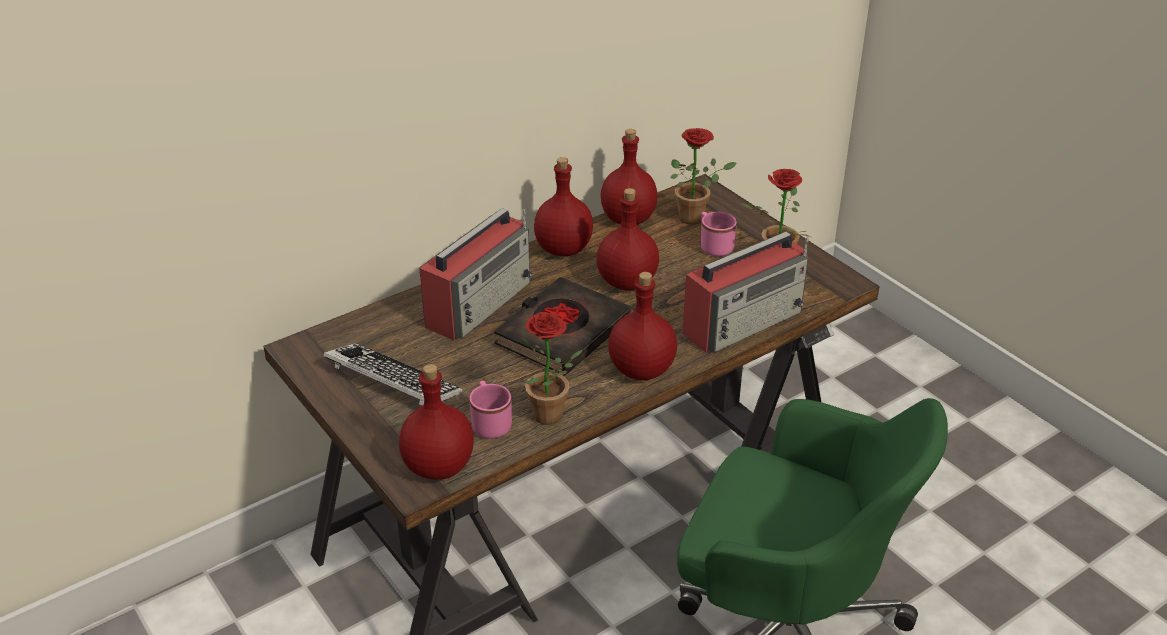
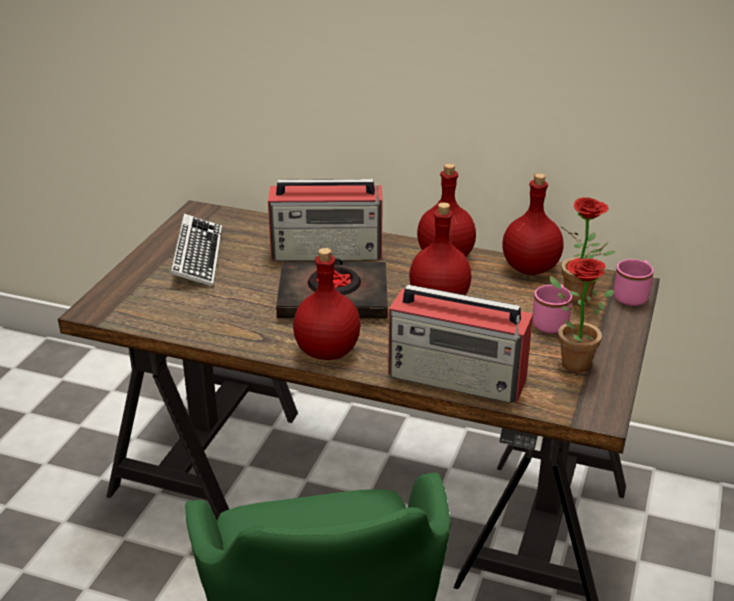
camera: 55 degrees right, 5 degrees down
red bottle [399,364,474,480] -> none
pink mug [469,381,512,439] -> pink mug moved to [614,259,654,306]
potted plant [522,312,583,425] -> none

